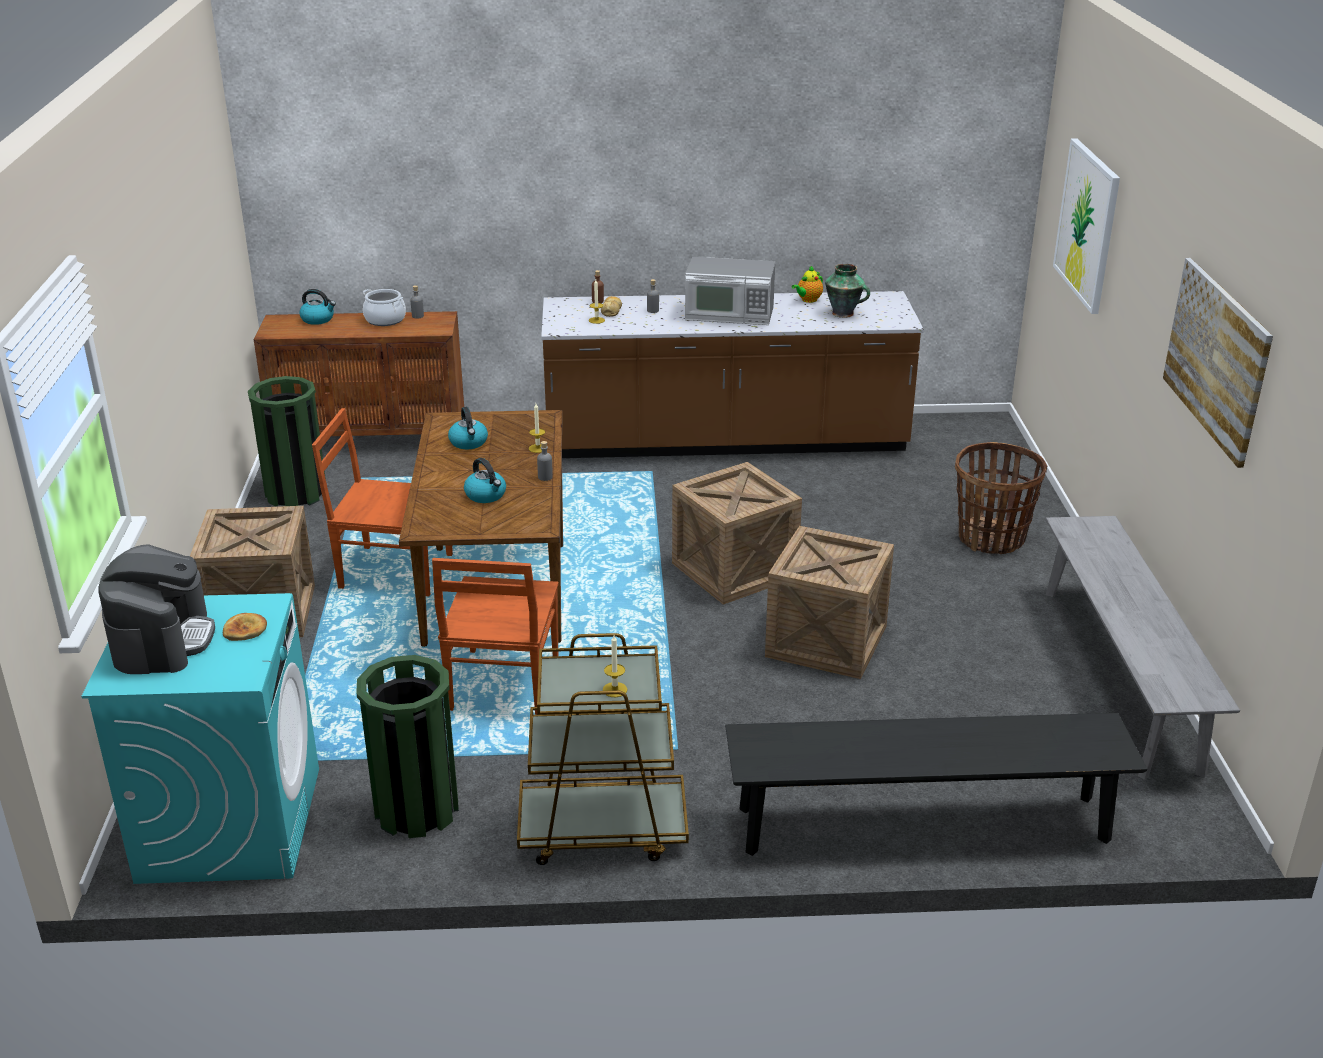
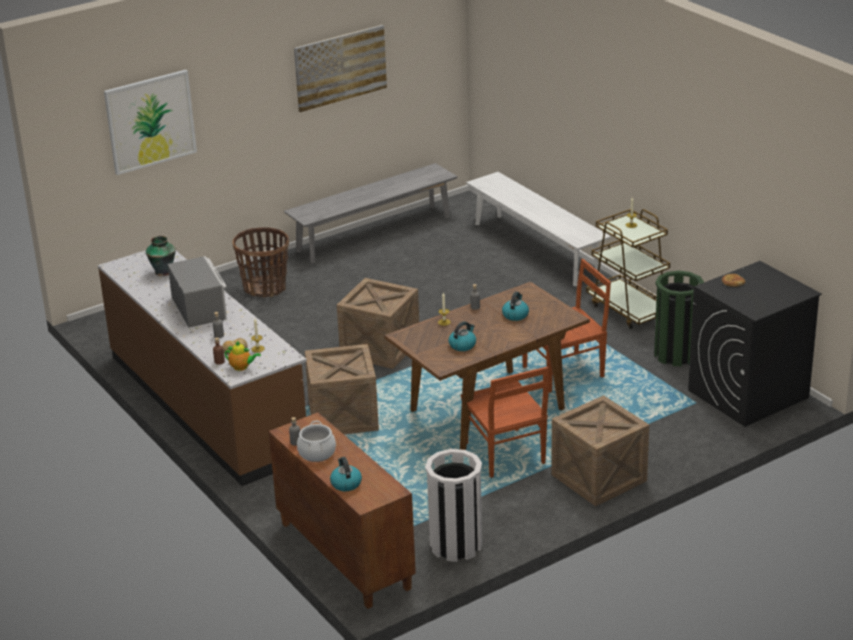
camera: 120 degrees left, 0 degrees up
turquoise washing machine [82,593,319,884] -> black washing machine [688,261,822,427]
coffee machine [98,544,215,674] -> none
green trash can [248,376,326,506] -> white trash can [425,449,482,562]
black bench [725,713,1147,856] -> white bench [466,172,611,286]
crate [765,526,894,679] -> crate moved to [305,344,379,434]
teapot [792,266,823,303] -> teapot moved to [225,341,261,371]

